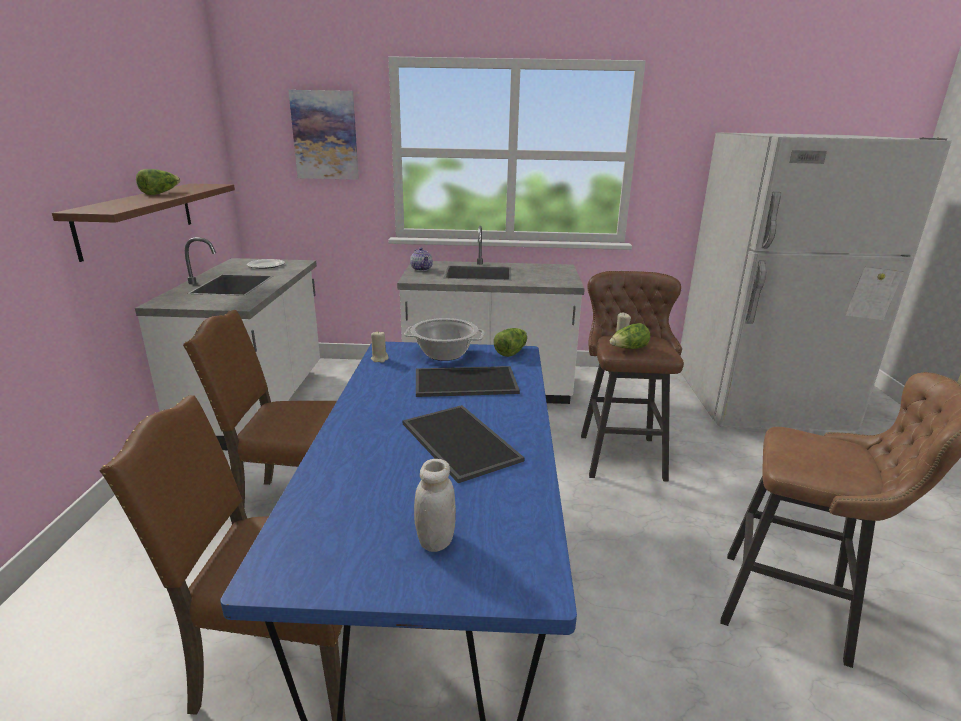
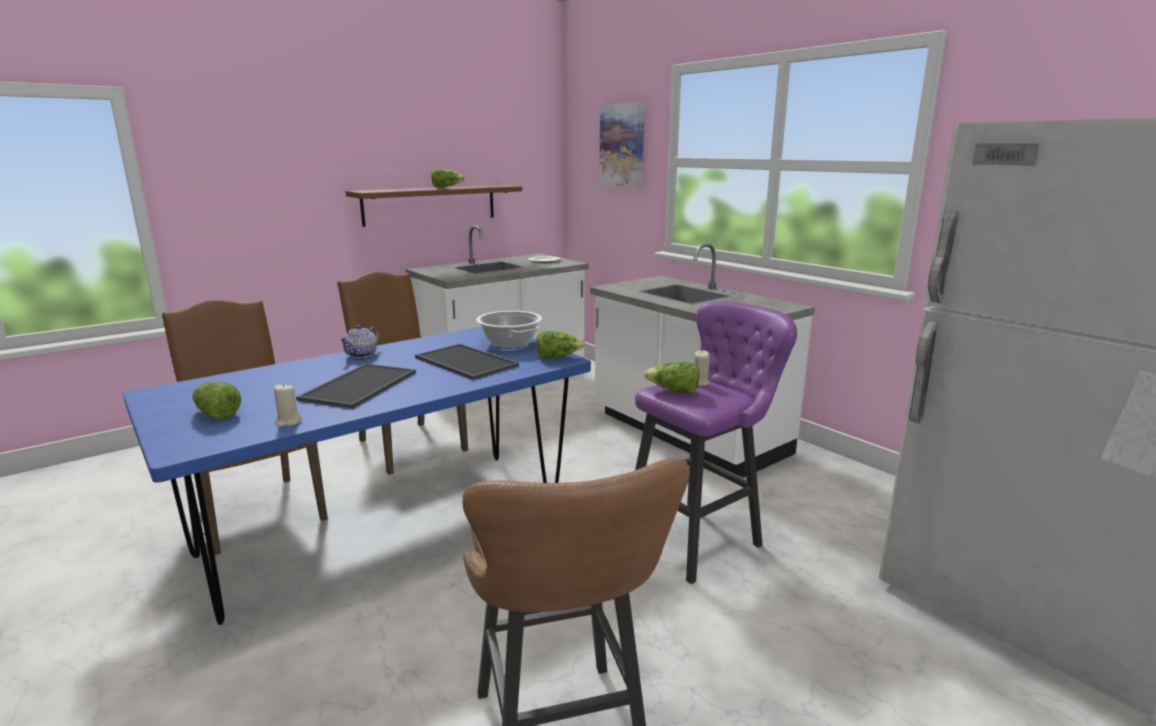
camera: 50 degrees right, 5 degrees down
beige candle [371,331,389,363] -> beige candle moved to [274,384,302,427]
teapot [410,248,433,271] -> teapot moved to [339,325,379,358]
white jar [414,459,456,552] -> lettuce [193,382,241,419]
brown stool [581,271,684,482] -> purple stool [635,301,797,584]

